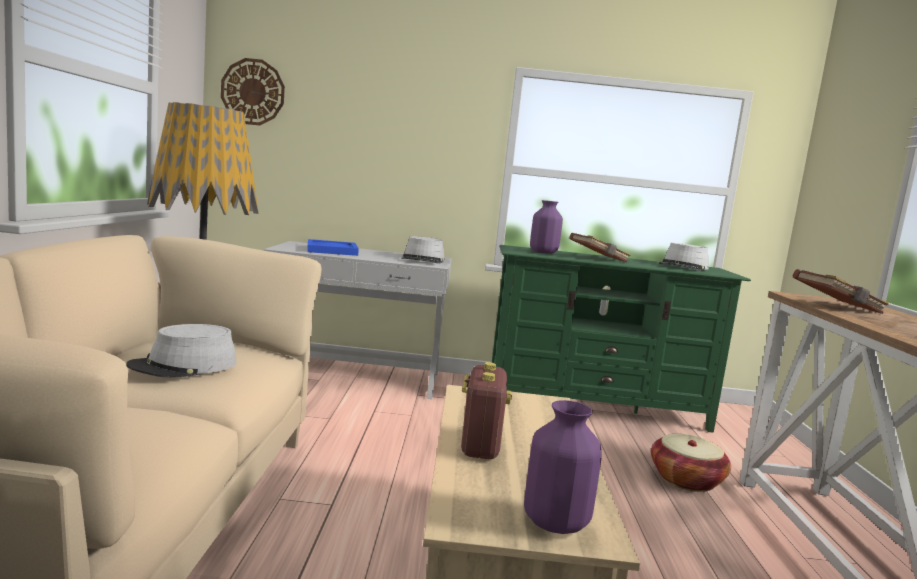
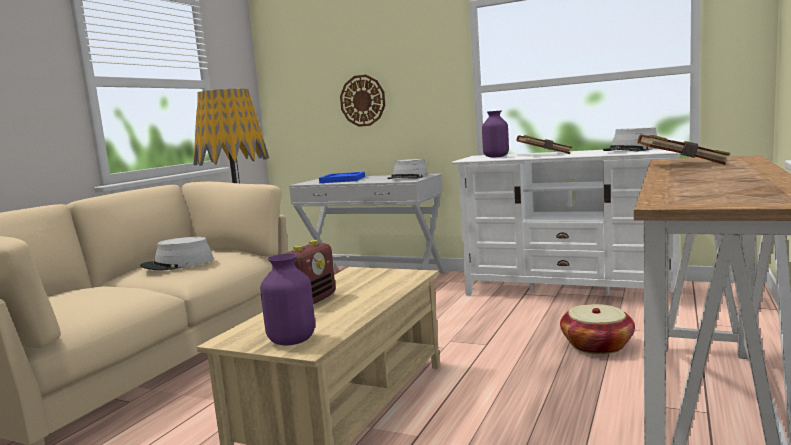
camera: 25 degrees right, 0 degrees up
wall clock [221,58,285,126] -> wall clock moved to [340,75,385,127]
green tv stand [492,245,751,433] -> white tv stand [451,149,681,308]

